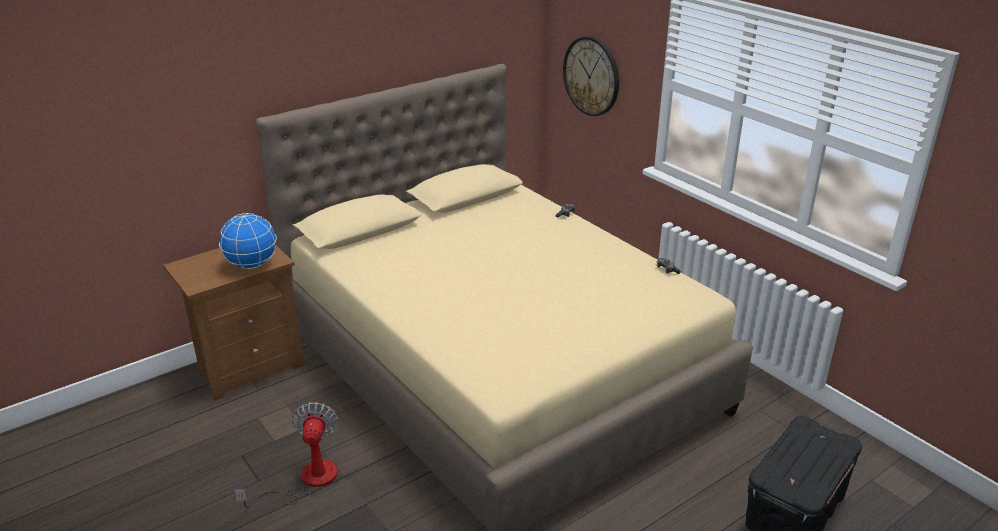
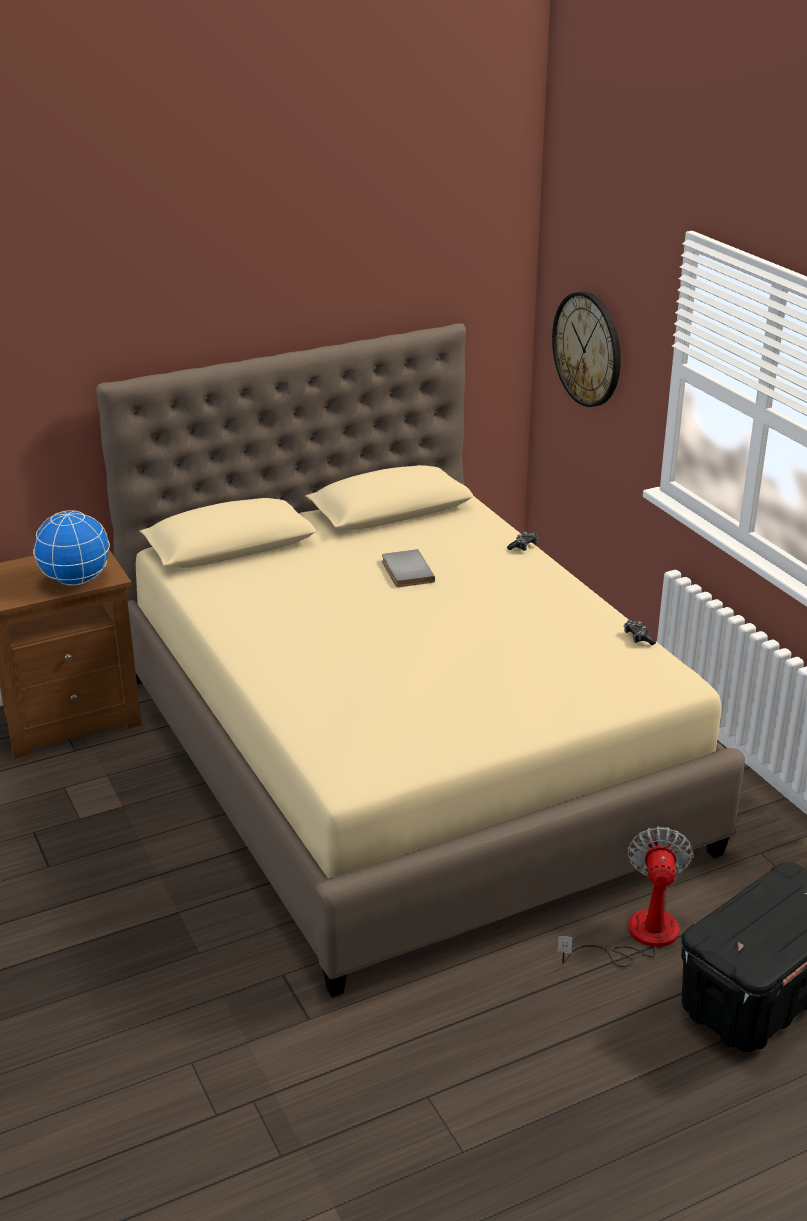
camera: 10 degrees right, 0 degrees up
fan [234,402,338,508] -> fan moved to [557,826,693,967]
none -> grey book [382,549,435,587]

